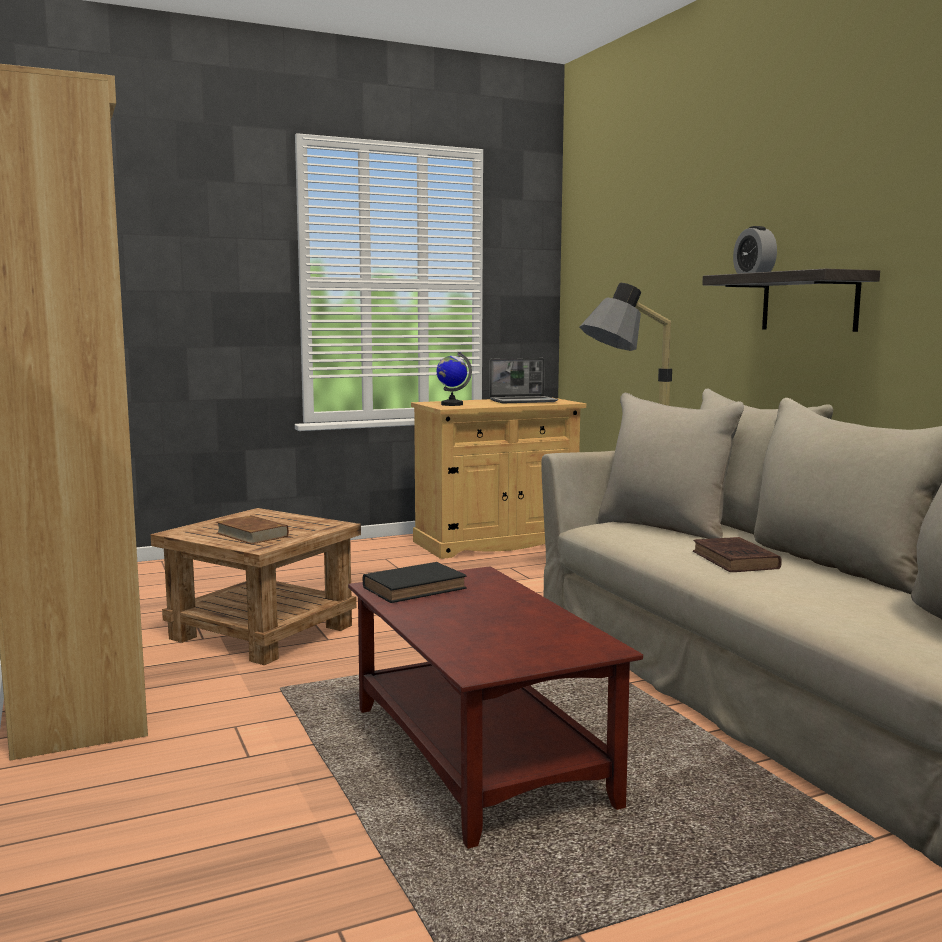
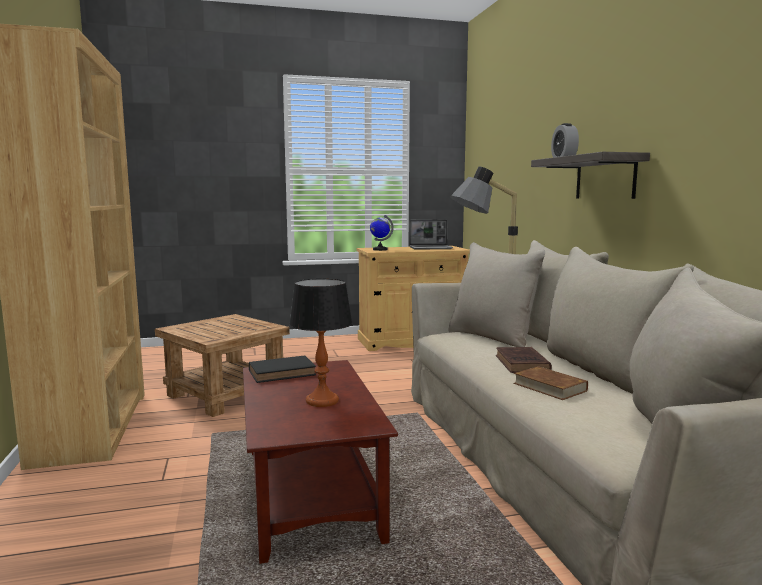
camera: 10 degrees right, 0 degrees up
brown book [216,515,289,544] -> brown book moved to [513,366,588,400]
none -> table lamp [289,279,352,407]

